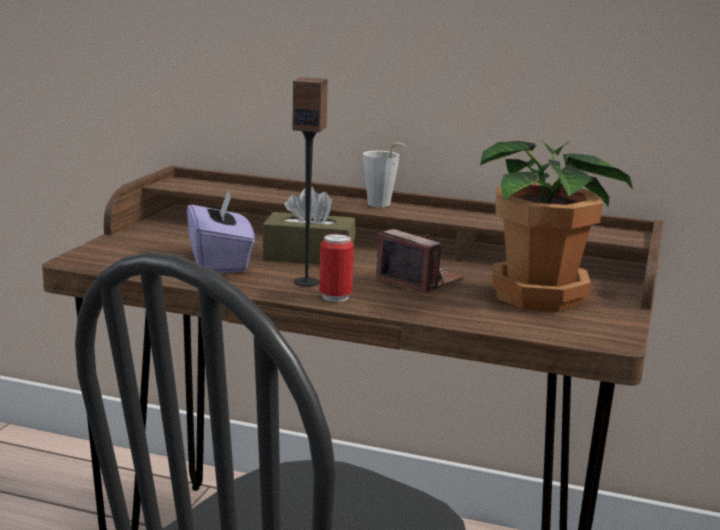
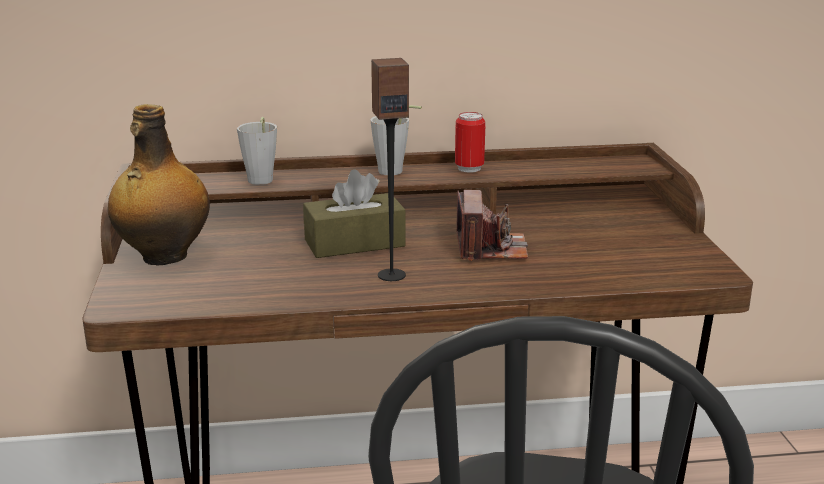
camera: 25 degrees left, 5 degrees up
purple tissue box [187,189,255,273] -> none
can [319,234,354,302] -> can moved to [455,112,485,172]
camera [376,229,464,294] -> camera turned 75 degrees clockwise [456,190,528,261]
potted plant [480,141,633,312] -> none
none -> bottle [108,104,210,265]
none -> grey cup [237,117,277,185]

